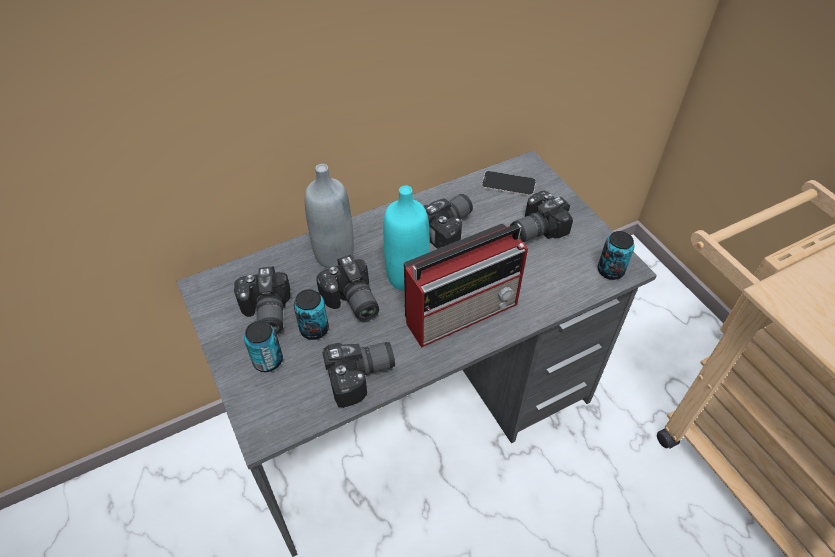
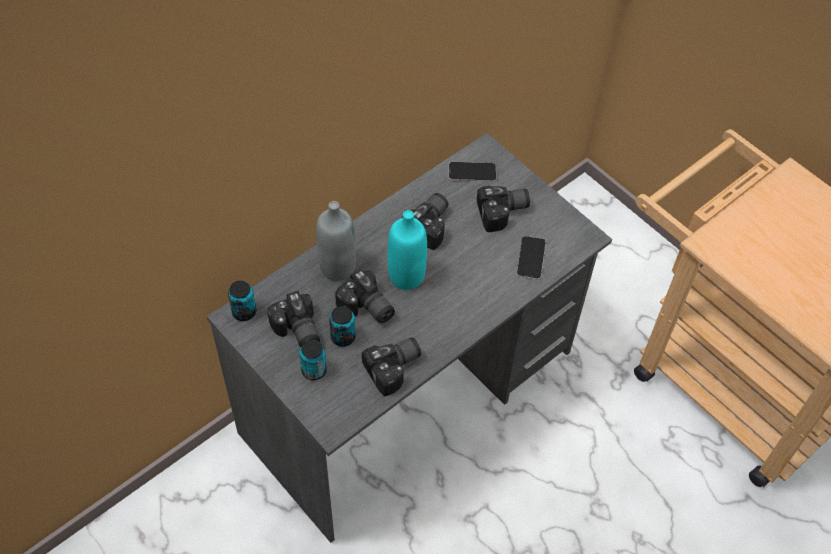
camera: 15 degrees left, 5 degrees up
radio [404,223,528,348] -> none
camera [510,190,573,242] -> camera turned 150 degrees counterclockwise [477,186,530,232]
can [597,231,635,280] -> can moved to [228,281,256,321]
none -> phone [516,236,546,280]

